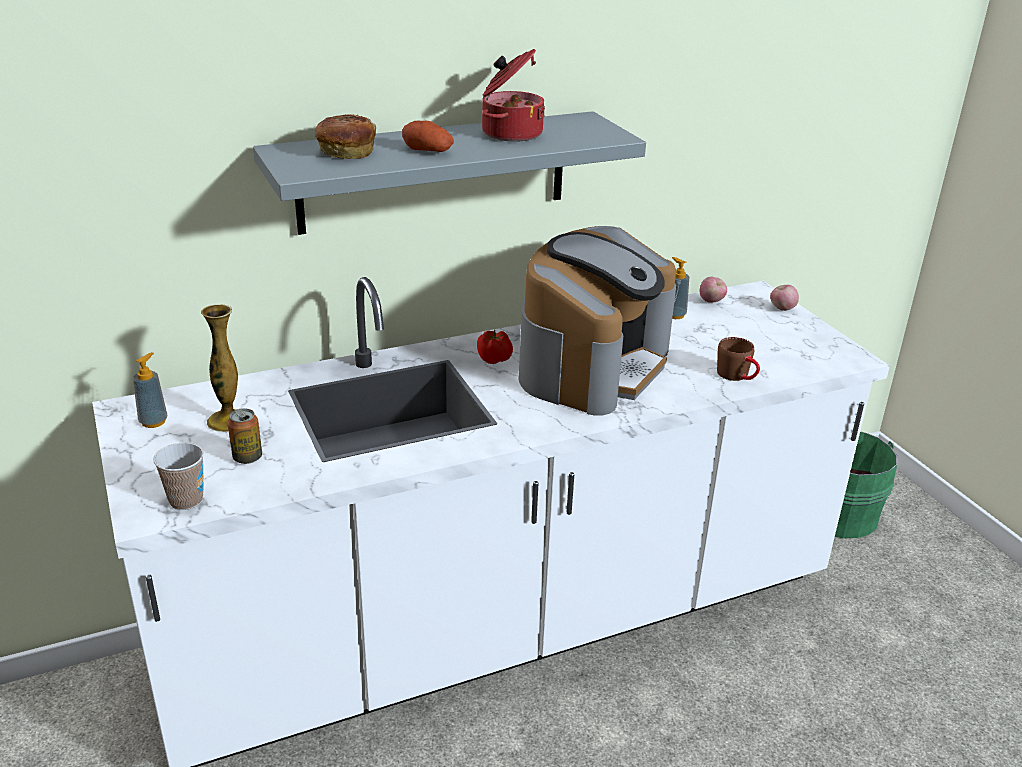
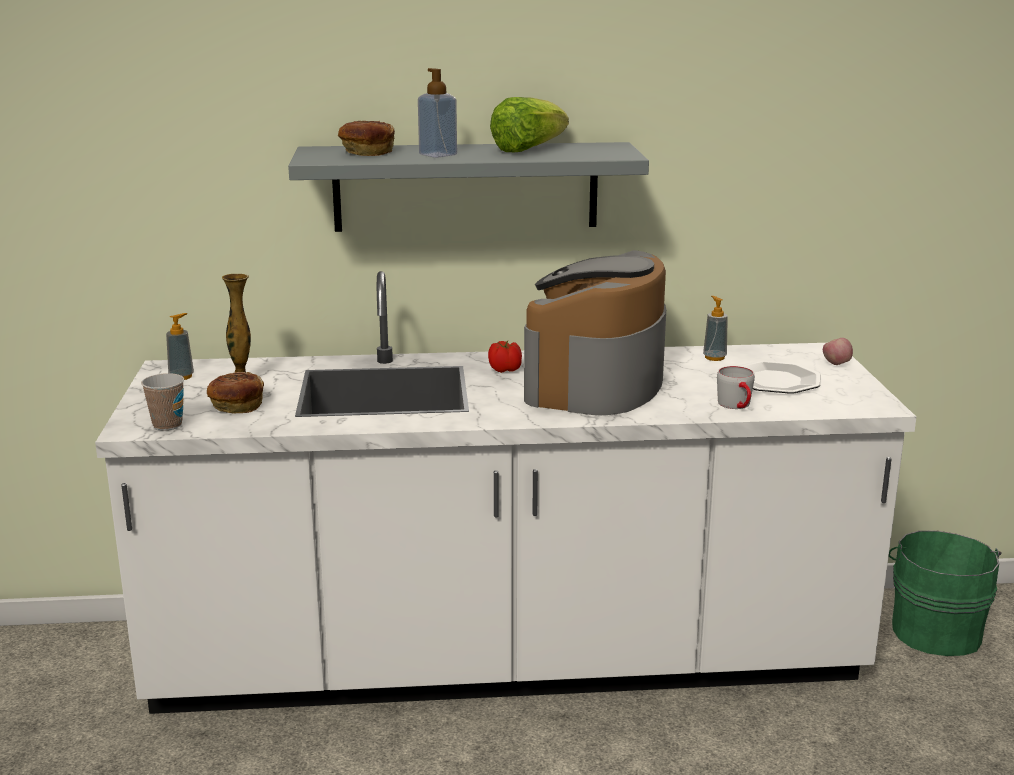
camera: 20 degrees right, 10 degrees down
can [227,408,262,464] -> bread [207,372,264,413]
potato [402,121,454,152] -> soap dispenser [418,68,457,158]
cooking pot [482,49,545,142] -> lettuce [490,97,569,152]
coffee machine [518,226,676,415] -> coffee machine turned 150 degrees clockwise [524,250,666,415]
apple [699,277,727,302] -> none
brown mug [717,337,760,381] -> grey mug [717,366,755,409]
none -> plate [738,361,821,394]

